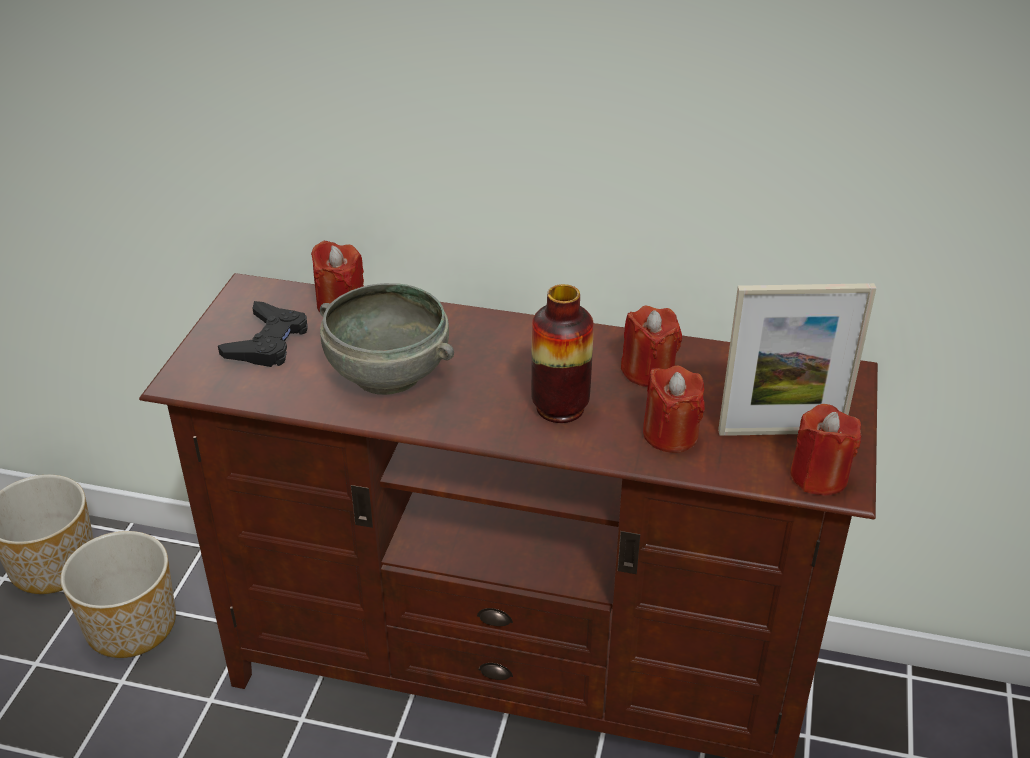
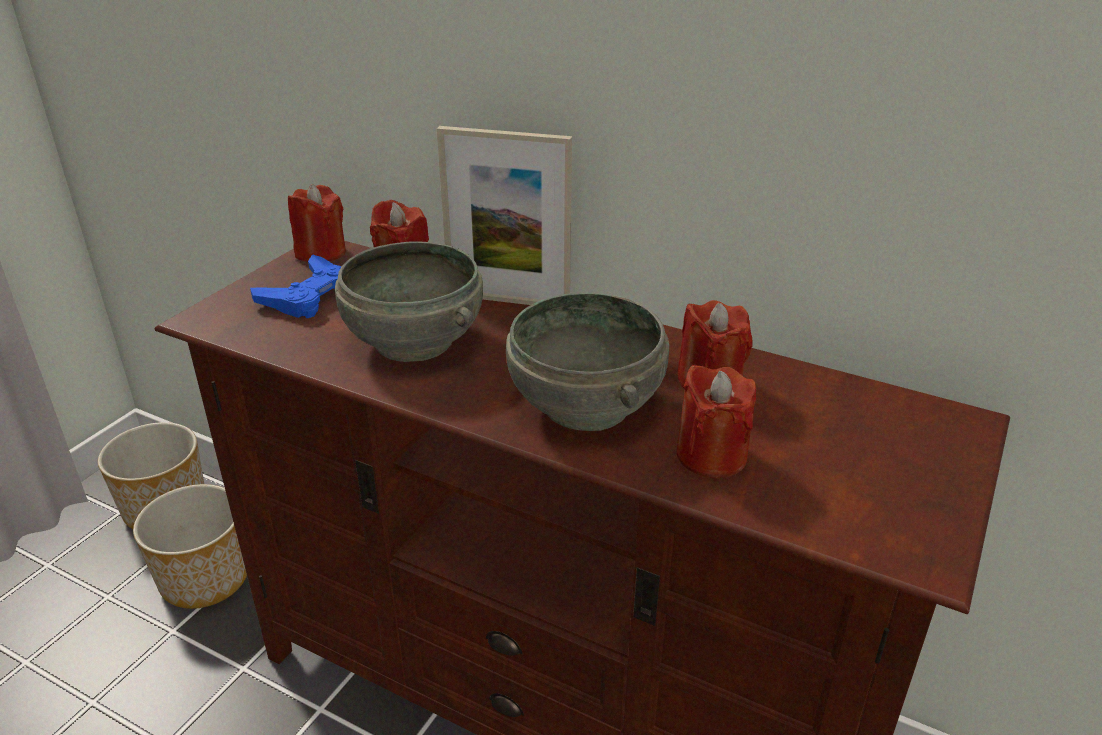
camera: 15 degrees right, 5 degrees down
black game controller [218,301,308,367] -> blue game controller [250,254,342,318]
vase [531,284,594,423] -> grey bowl [506,293,669,431]
picture frame [718,283,876,436] -> picture frame moved to [437,126,572,305]
red candle [790,404,862,496] -> red candle moved to [288,184,346,262]

